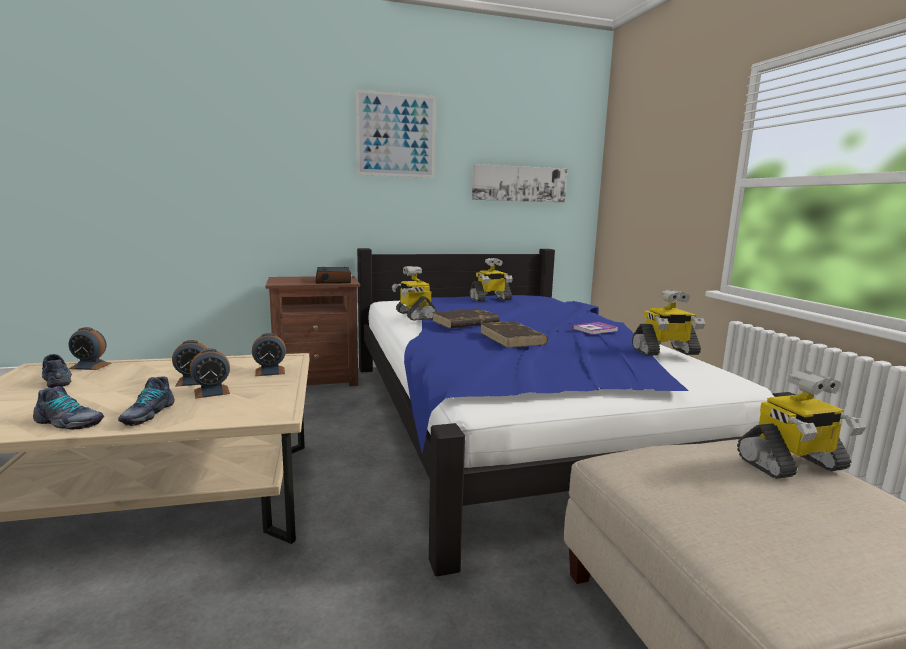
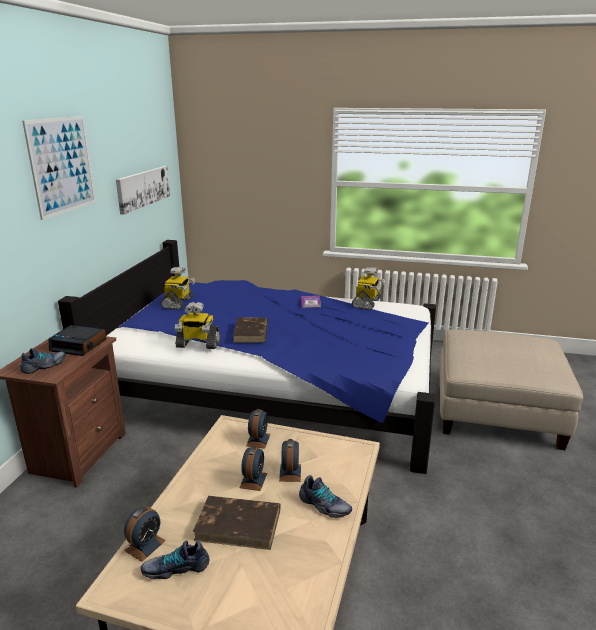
camera: 60 degrees left, 10 degrees up
shoe [33,386,104,430] -> shoe moved to [20,348,66,374]
brown book [480,321,548,348] -> brown book moved to [193,496,281,550]
toy robot [737,370,866,479] -> none

